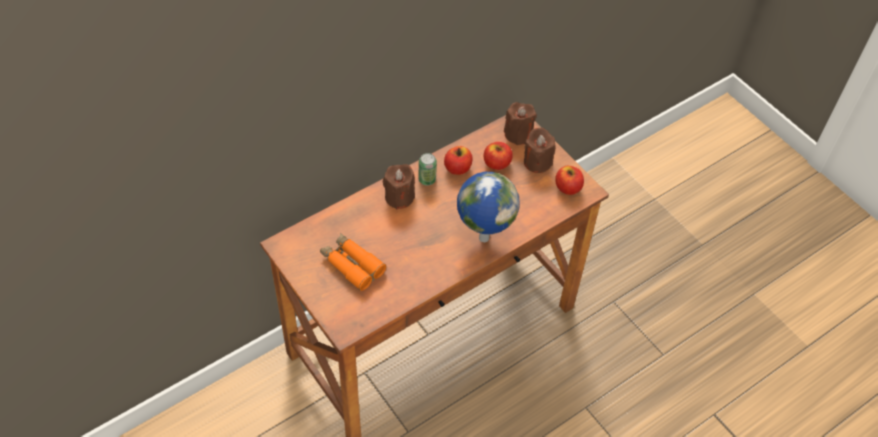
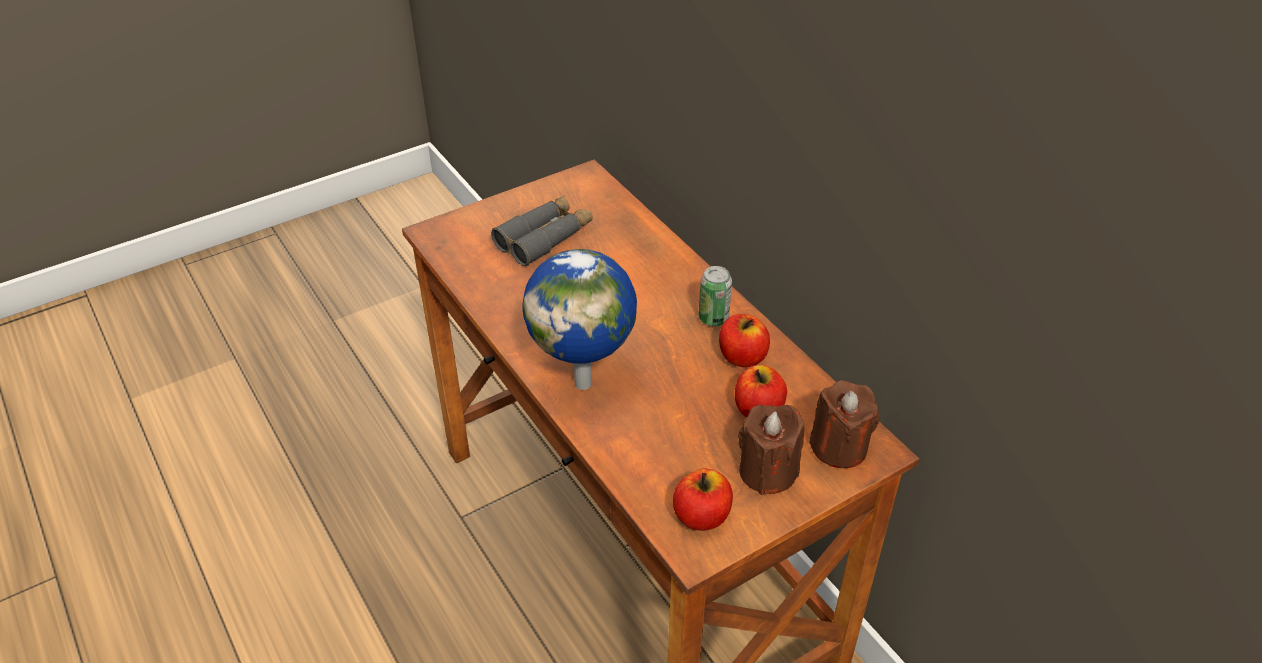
camera: 95 degrees right, 10 degrees down
orange binoculars [320,233,386,291] -> grey binoculars [491,196,593,266]
brown candle [383,164,415,210] -> none

